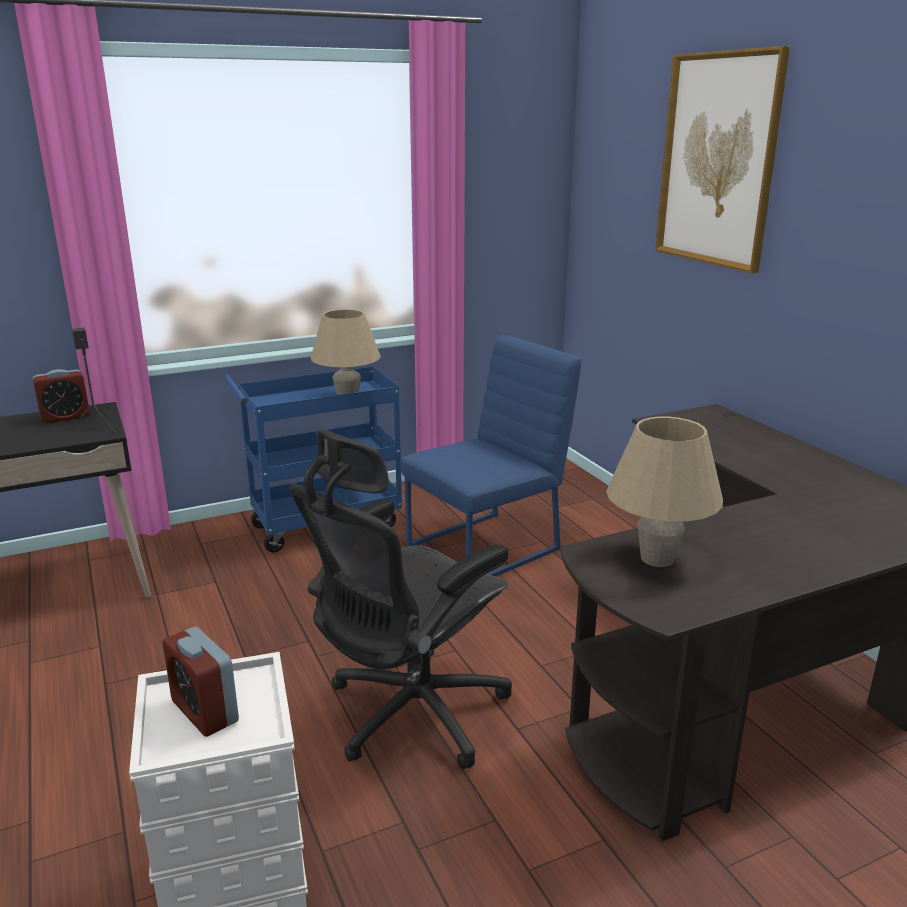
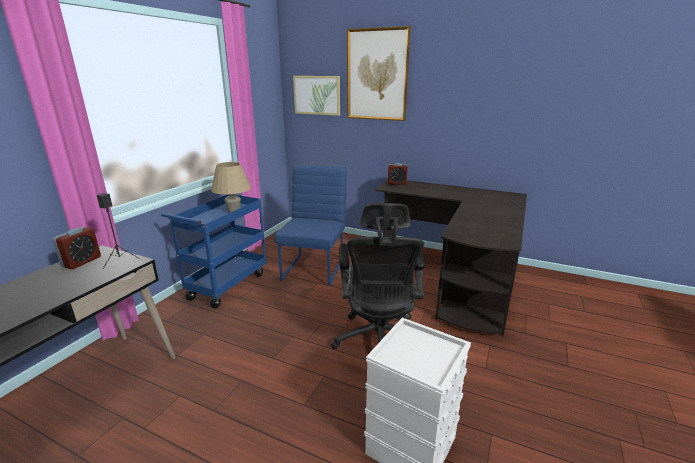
camera: 40 degrees left, 0 degrees up
alarm clock [163,627,239,737] -> alarm clock moved to [388,163,408,185]
beige table lamp [606,417,723,567] -> none
none -> picture [293,76,340,116]

